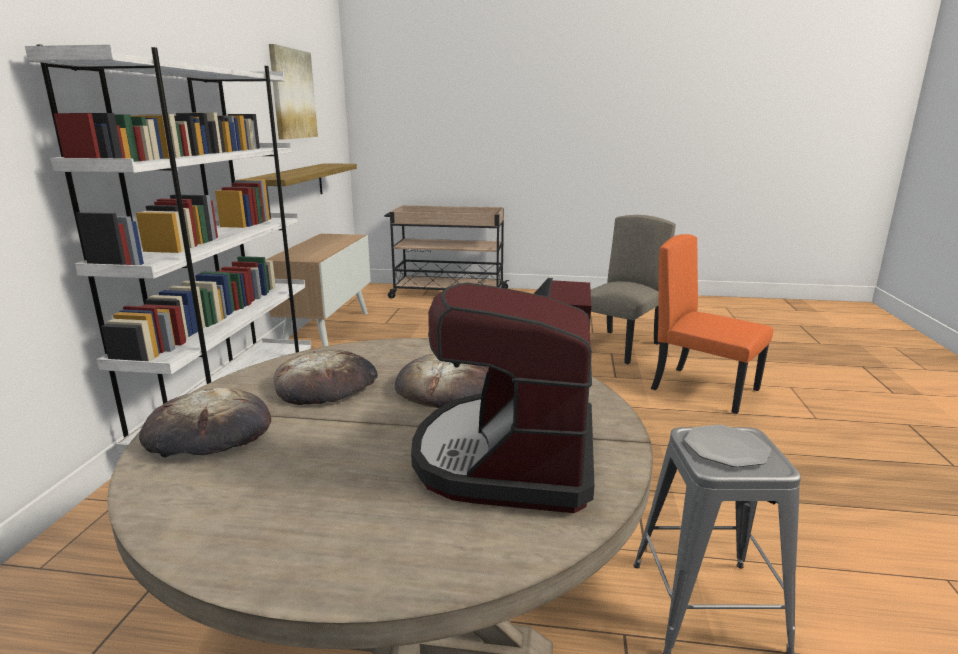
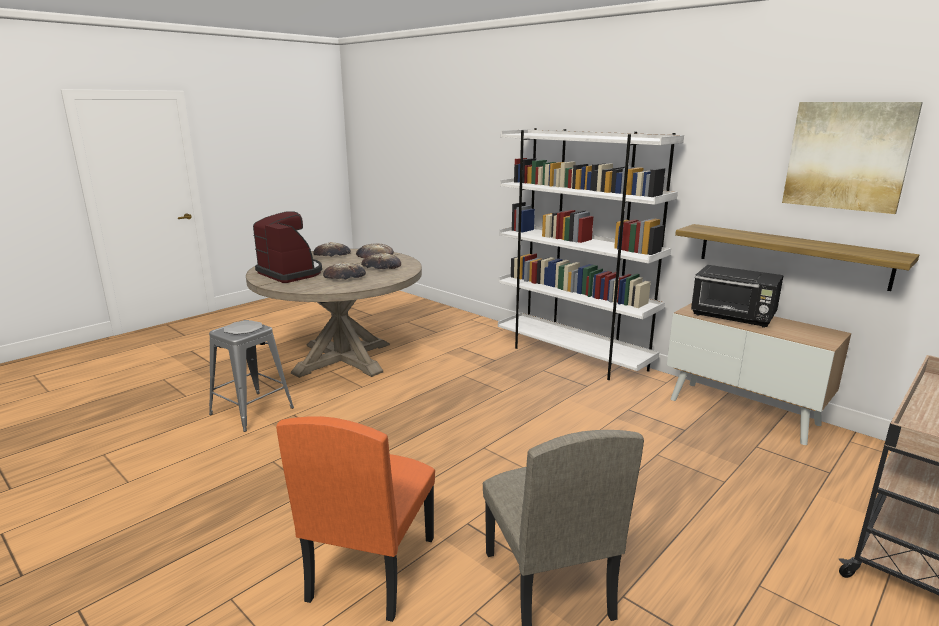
camera: 125 degrees right, 0 degrees up
orange chair [651,234,773,414] -> orange chair turned 120 degrees clockwise [276,416,435,622]
none -> bread [313,242,351,257]
none -> black microwave [691,265,784,328]

